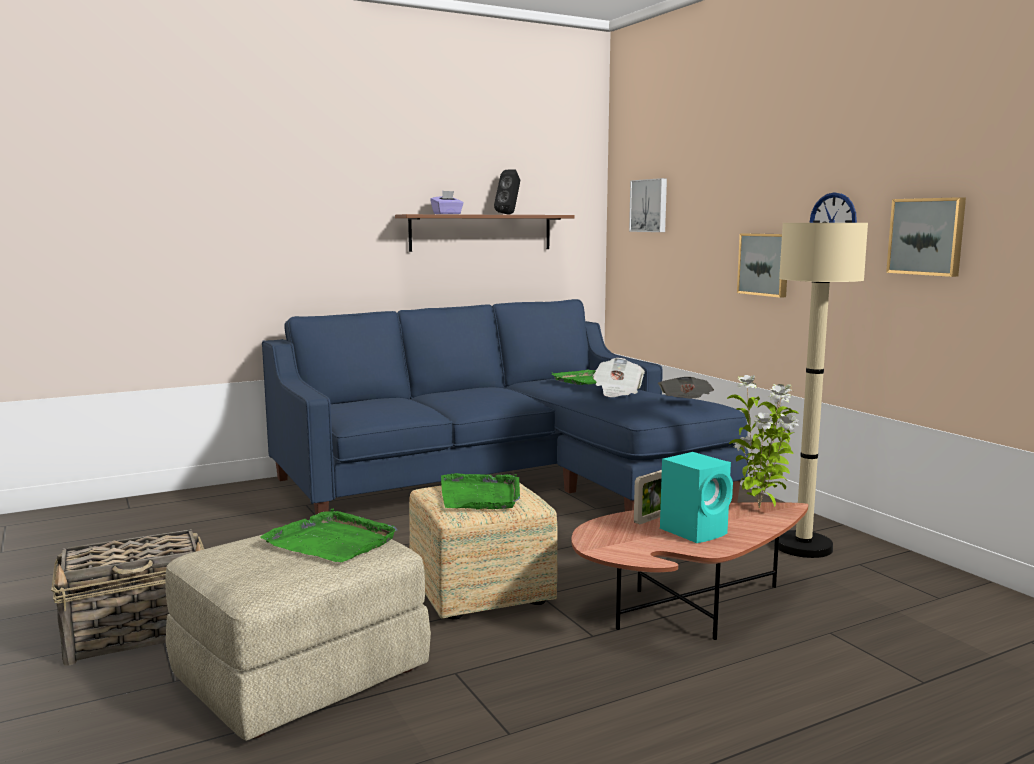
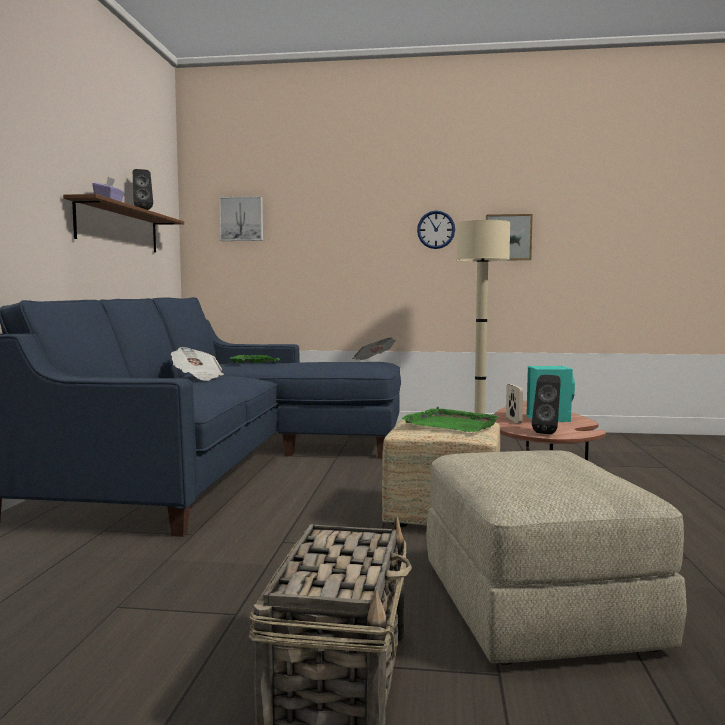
camera: 55 degrees left, 5 degrees down
green tray [260,509,397,562] -> none
newspaper [593,358,645,397] -> newspaper moved to [171,347,224,381]
potted plant [727,375,799,508] -> none
picture [737,233,787,298] -> none
none -> black speaker [532,375,561,434]

